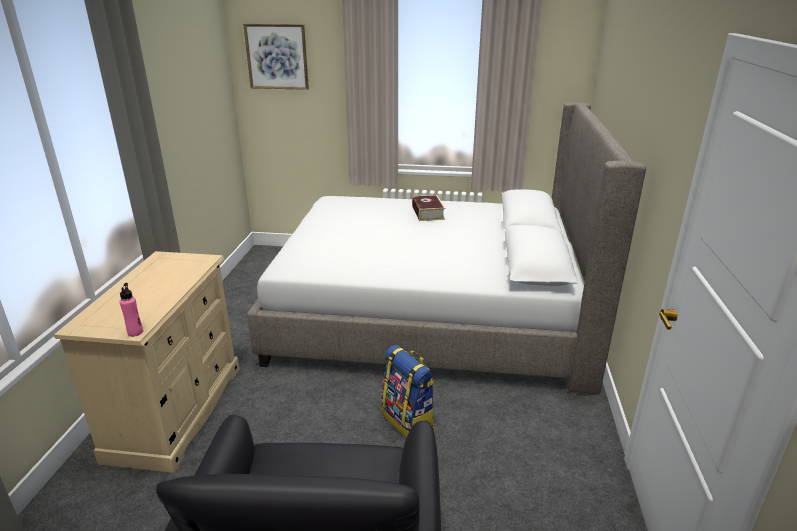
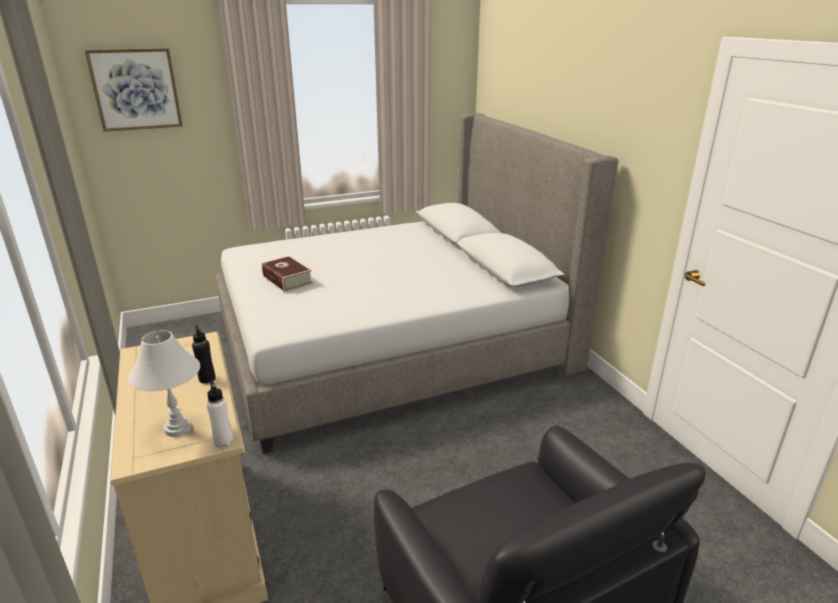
camera: 30 degrees left, 0 degrees up
pink bottle [119,283,143,337] -> white bottle [206,380,233,447]
backpack [382,345,435,438] -> none
book [412,195,445,221] -> book moved to [262,256,313,292]
none -> white table lamp [128,330,200,437]
none -> black bottle [192,325,215,384]

